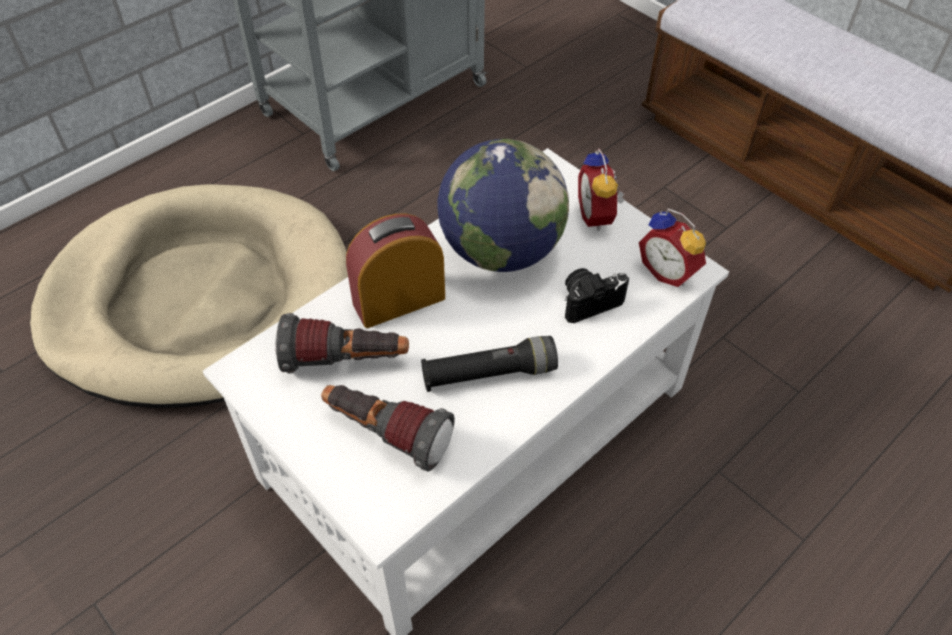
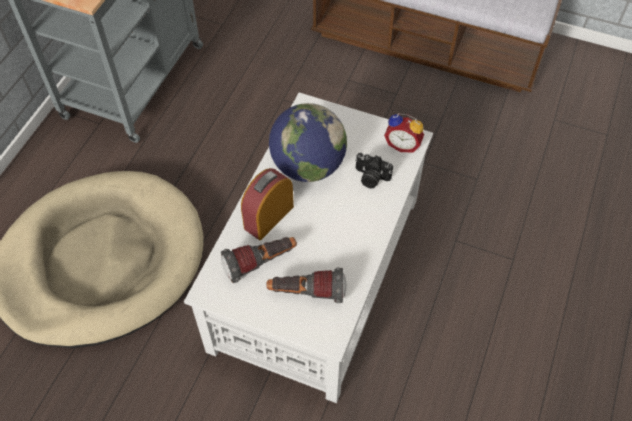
camera: 25 degrees left, 5 degrees up
black flashlight [421,336,558,392] -> none
camera [565,268,629,323] -> camera turned 105 degrees counterclockwise [355,153,393,188]
alarm clock [578,148,624,231] -> none

